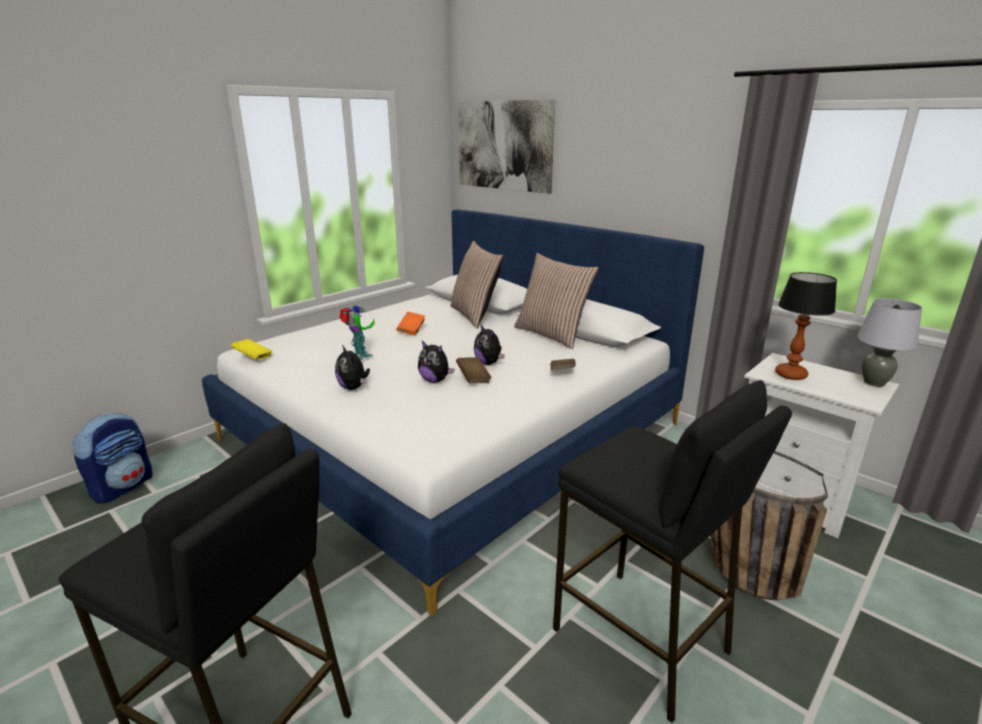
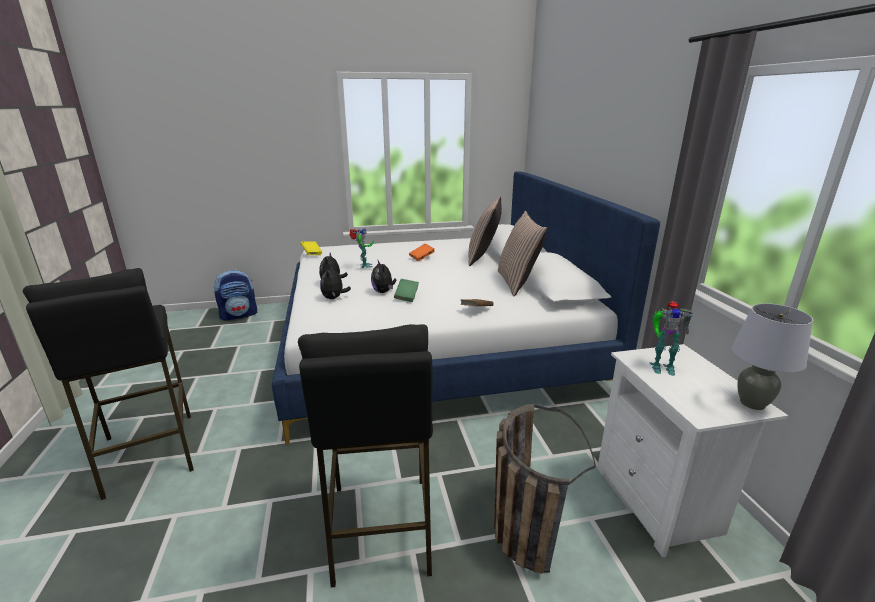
camera: 35 degrees right, 0 degrees up
brown book [456,357,491,384] -> green book [394,279,419,302]
picture [458,99,555,194] -> none
plush toy [474,325,505,365] -> plush toy moved to [320,266,351,299]
table lamp [775,272,837,380] -> toy robot [650,301,693,376]

